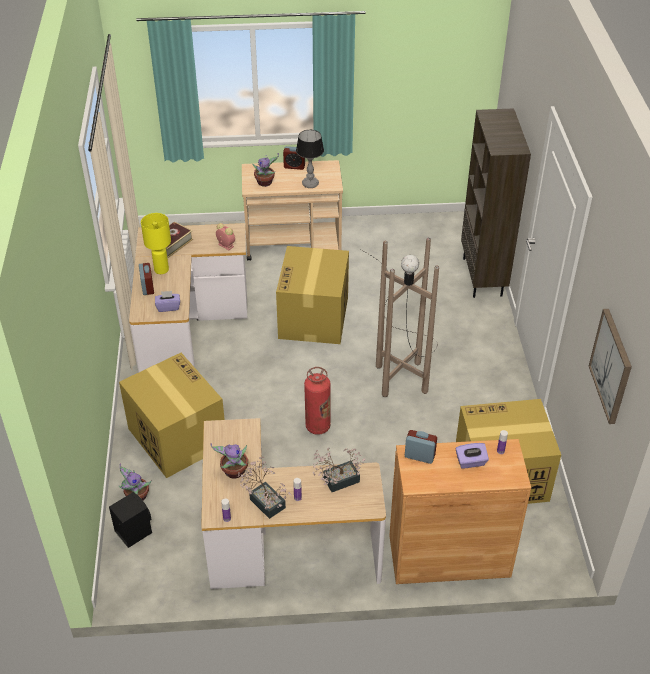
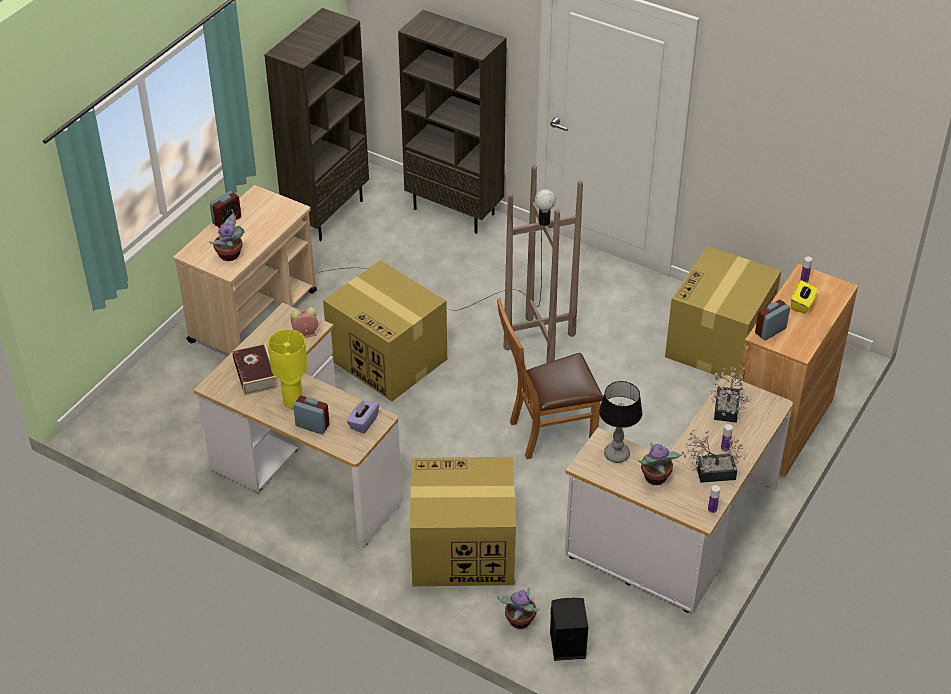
camera: 55 degrees left, 0 degrees up
table lamp [296,130,324,188] -> table lamp moved to [599,381,643,463]
fire extinguisher [304,367,331,435] -> brown chair [497,298,603,459]
purple tissue box [456,443,489,469] -> yellow tissue box [791,280,818,314]
picture [589,309,632,424] -> none
none -> brown bookcase [265,8,369,241]

